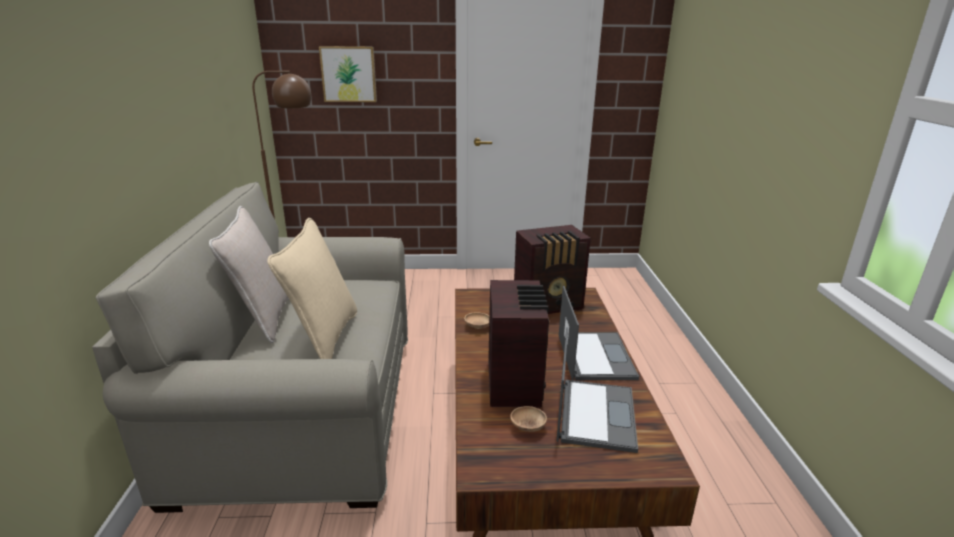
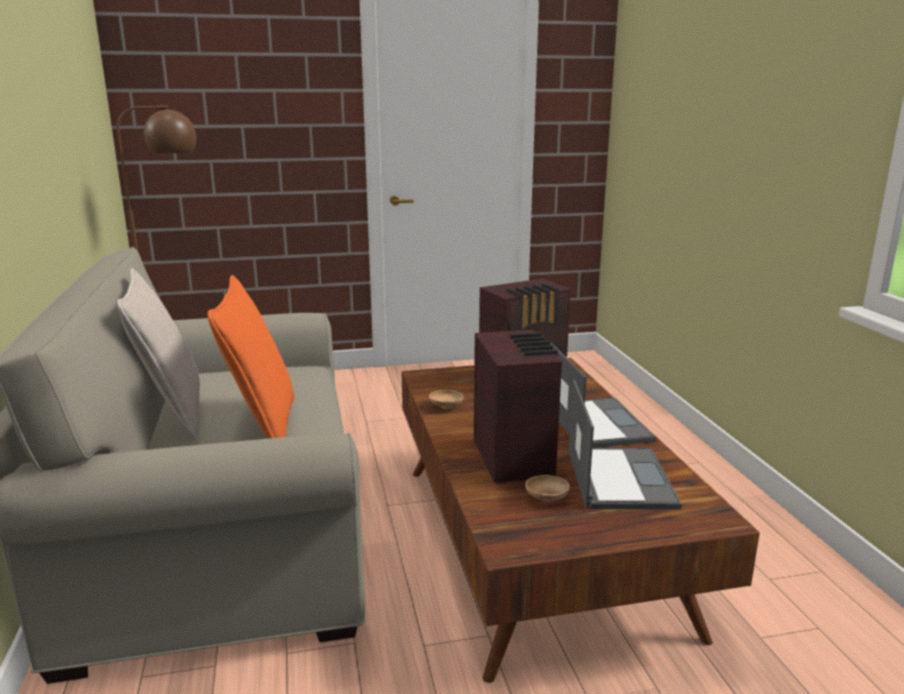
camera: 10 degrees left, 5 degrees down
beige pillow [267,218,357,359] -> orange pillow [208,275,294,438]
picture [319,46,377,102] -> none

